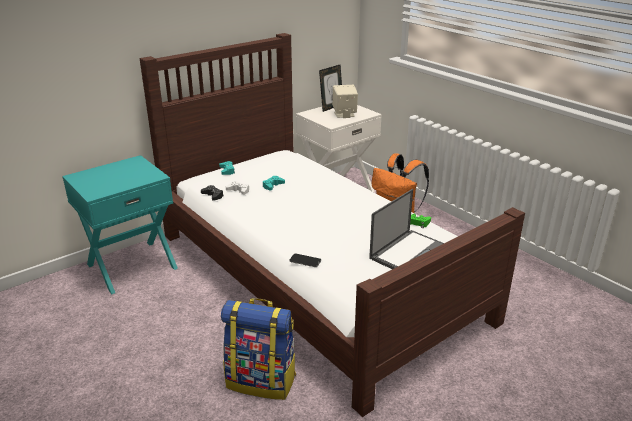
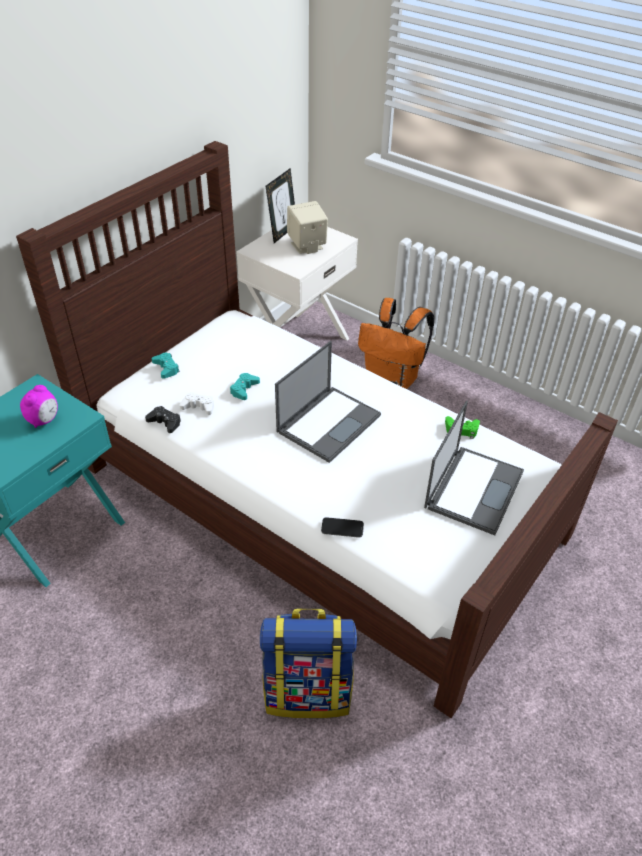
camera: 15 degrees left, 15 degrees up
none -> alarm clock [20,385,58,428]
none -> laptop [275,341,381,463]

